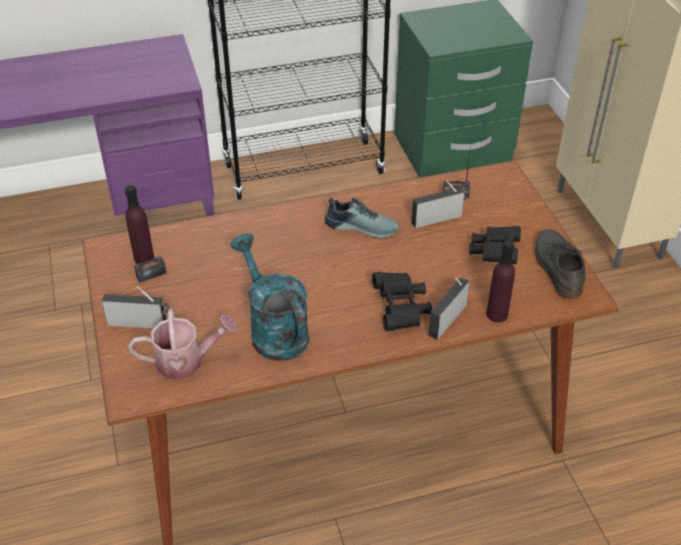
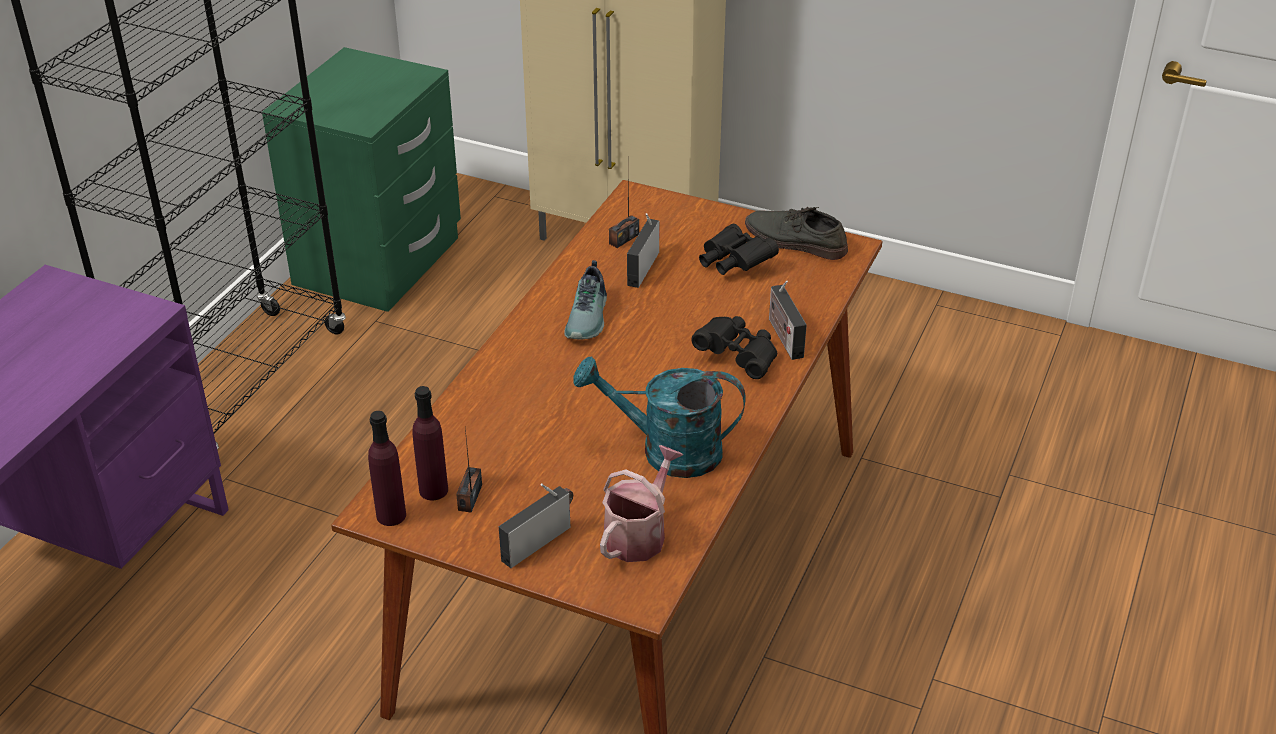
camera: 50 degrees left, 5 degrees down
shoe [325,197,399,238] -> shoe turned 135 degrees clockwise [564,260,607,339]
purple bottle [486,240,515,323] -> purple bottle moved to [368,411,406,526]

